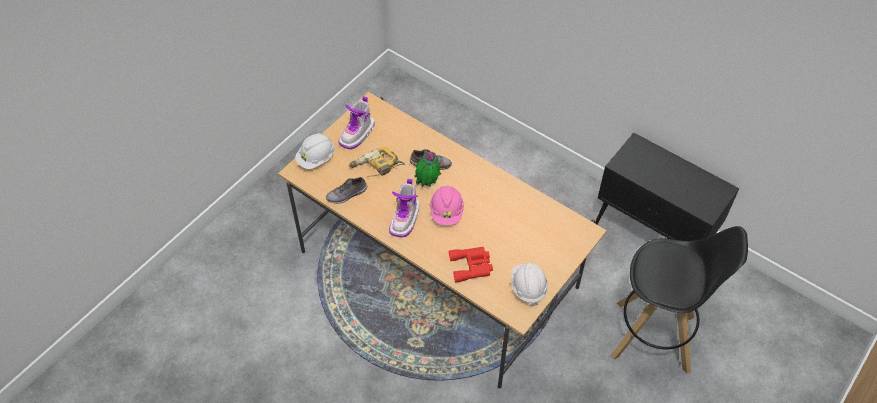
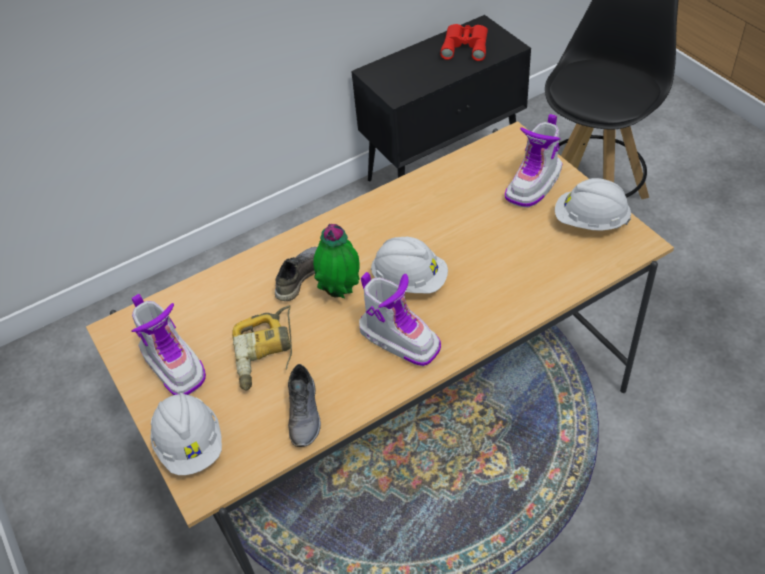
camera: 65 degrees left, 5 degrees down
pink hard hat [430,186,464,225] -> white hard hat [371,237,448,294]
red binoculars [449,247,493,283] -> red binoculars moved to [440,24,488,61]
none -> boot [505,114,563,207]

